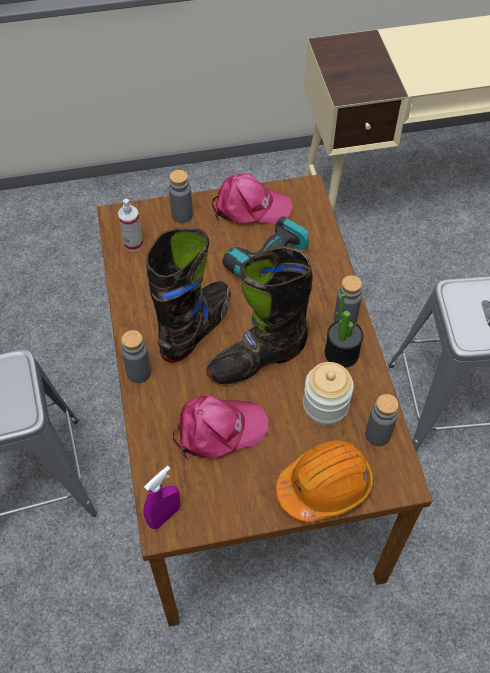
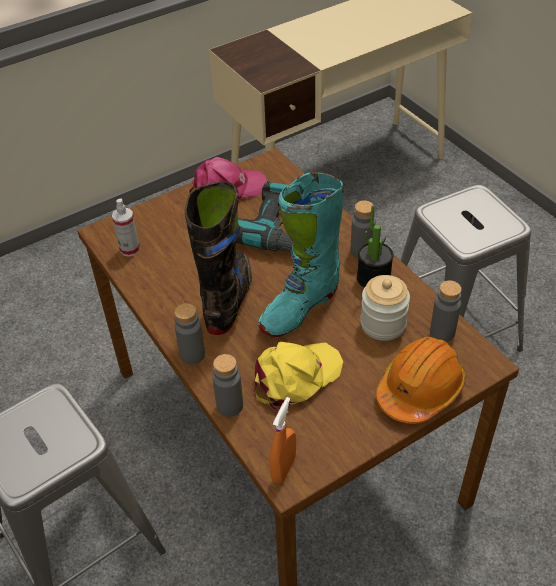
camera: 20 degrees left, 10 degrees down
purple spray bottle [144,466,180,529] -> orange spray bottle [269,397,296,484]
grey bottle [169,170,193,223] -> grey bottle moved to [213,354,243,417]
pink cap [173,395,268,460] -> yellow cap [254,342,343,411]
black boot [206,247,313,384] -> turquoise boot [258,172,344,337]

